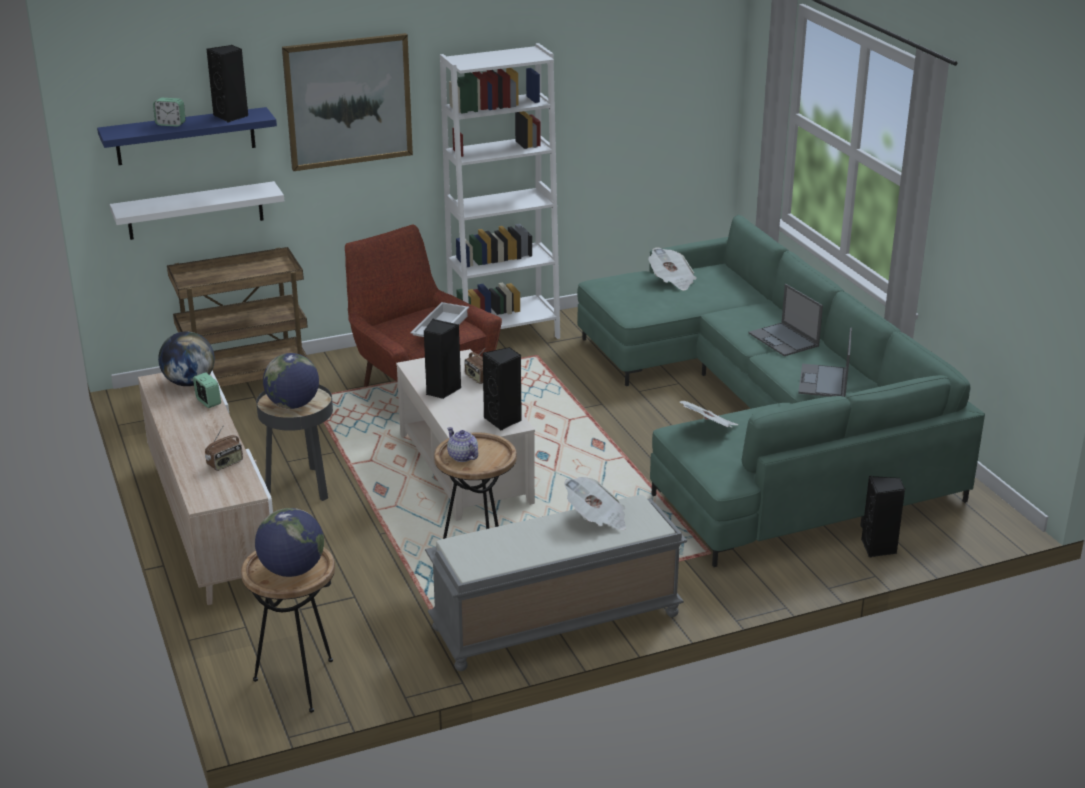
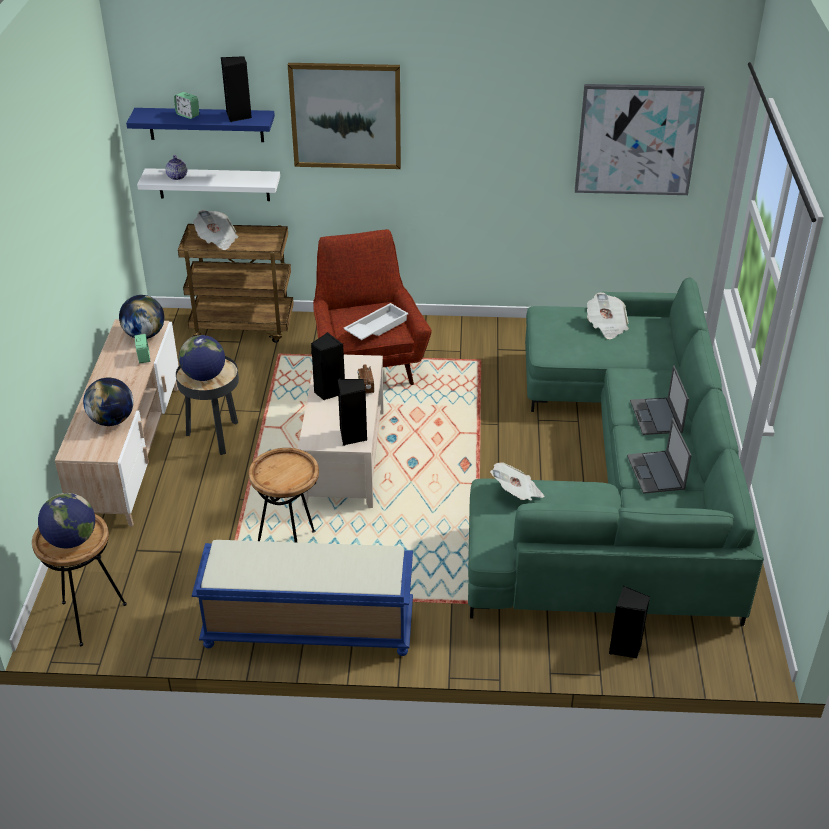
camera: 25 degrees right, 10 degrees up
radio [205,427,243,471] -> globe [83,378,133,426]
grey bench [425,495,687,671] -> blue bench [192,540,413,656]
white bookcase [440,43,560,339] -> none
teapot [447,427,478,462] -> teapot moved to [165,155,187,180]
newspaper [564,477,626,530] -> newspaper moved to [193,210,239,250]
laptop [798,327,852,397] -> laptop turned 45 degrees counterclockwise [627,418,692,494]
none -> picture [575,84,705,195]

